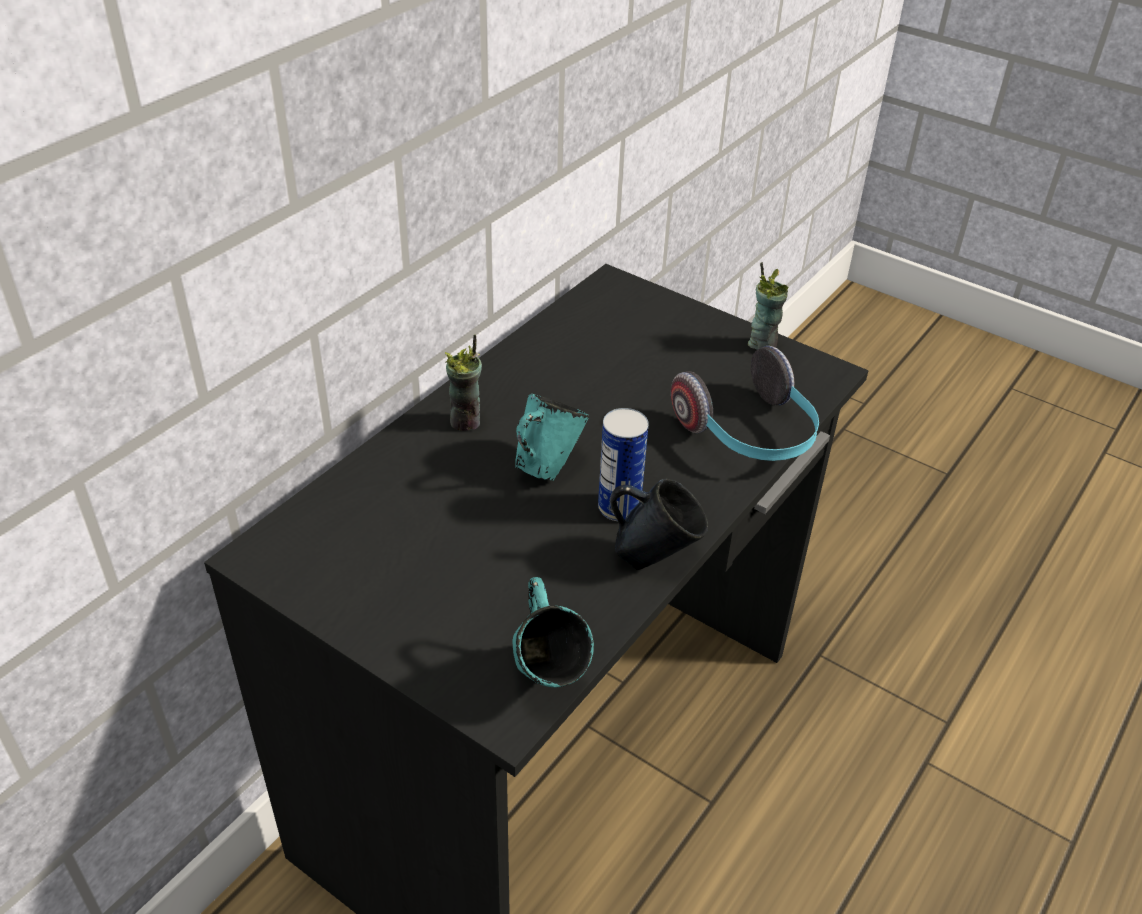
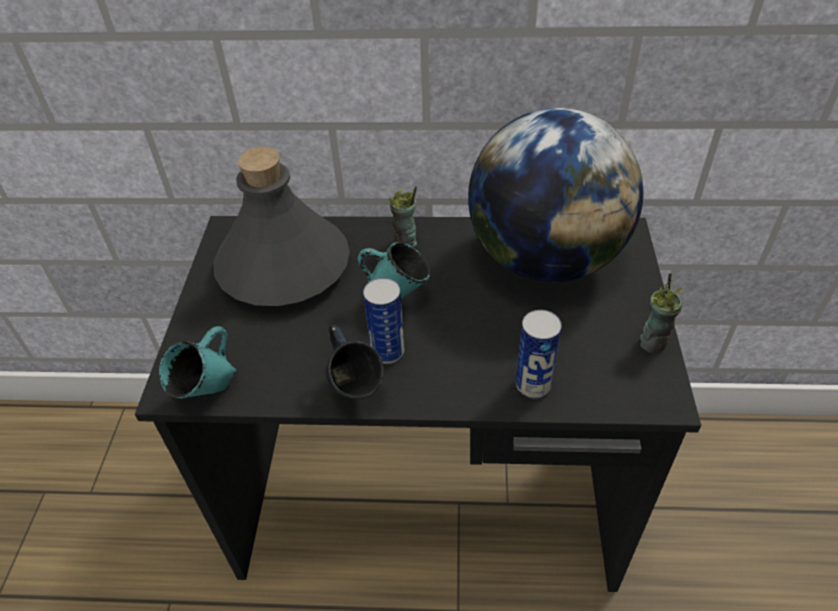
camera: 60 degrees right, 5 degrees up
headphones [671,346,819,461] -> can [516,310,562,398]
none -> grey bottle [213,147,350,306]
none -> globe [468,108,644,282]

